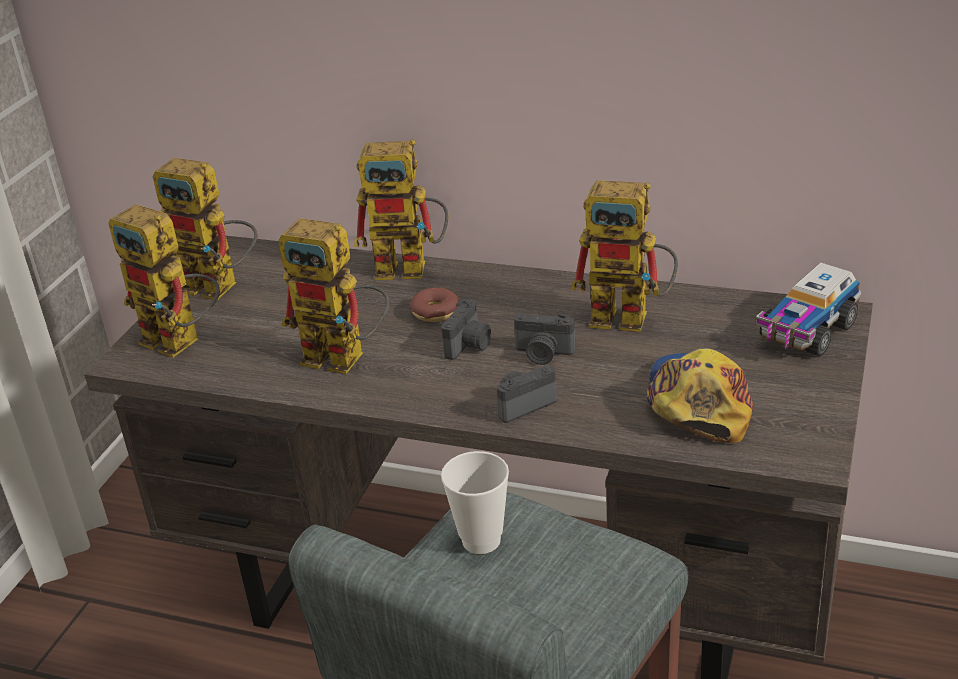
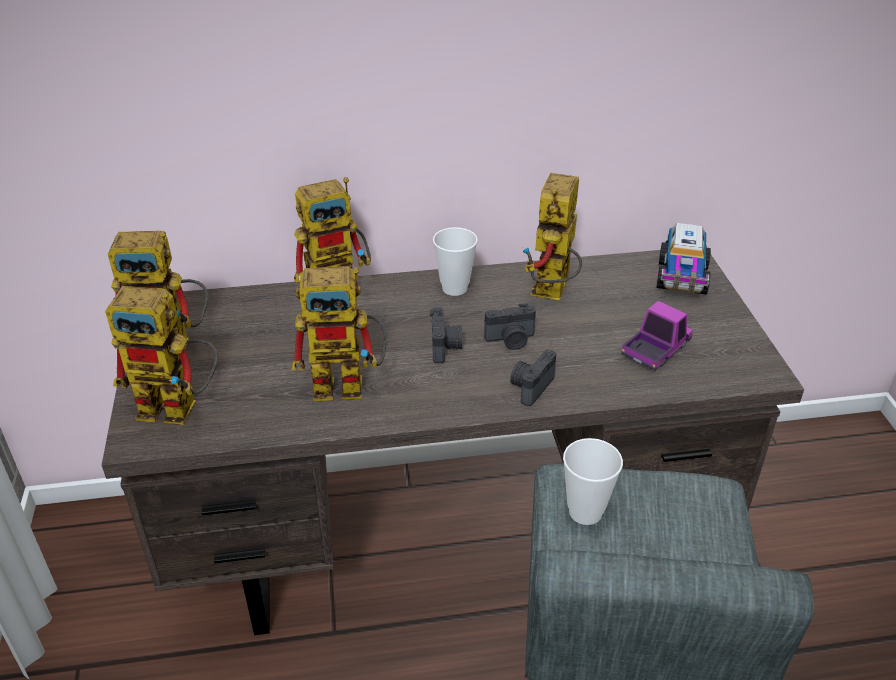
camera: 30 degrees left, 5 degrees up
donut [409,288,459,322] -> none
toy robot [571,180,678,332] -> toy robot turned 120 degrees clockwise [523,173,582,300]
cap [647,348,753,443] -> toy truck [621,301,693,371]
none -> cup [433,227,478,296]

